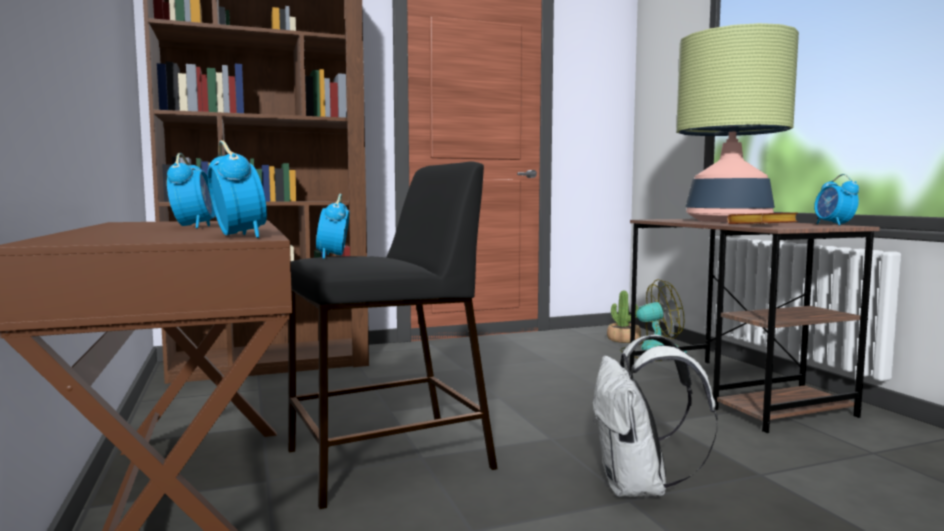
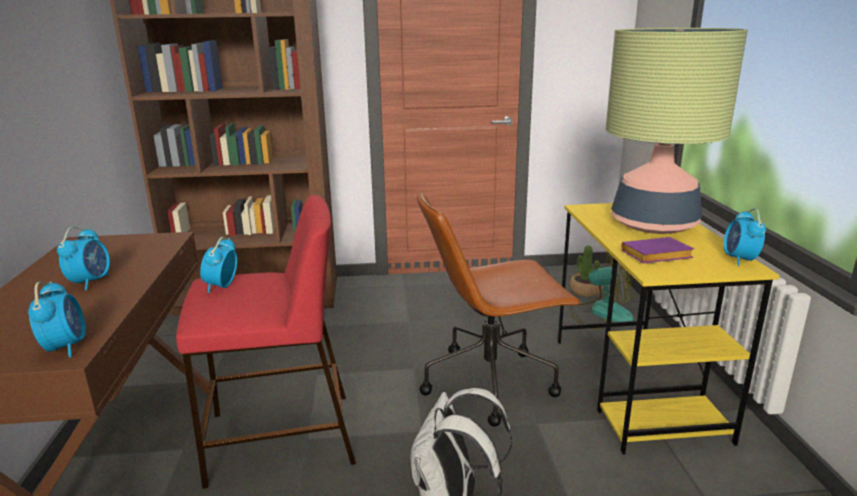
camera: 15 degrees right, 15 degrees up
black stool [288,161,498,509] -> red stool [176,195,356,489]
brown desk [629,219,880,433] -> yellow desk [558,203,780,454]
brown book [727,213,798,224] -> purple book [621,237,694,263]
none -> brown office chair [417,191,581,427]

